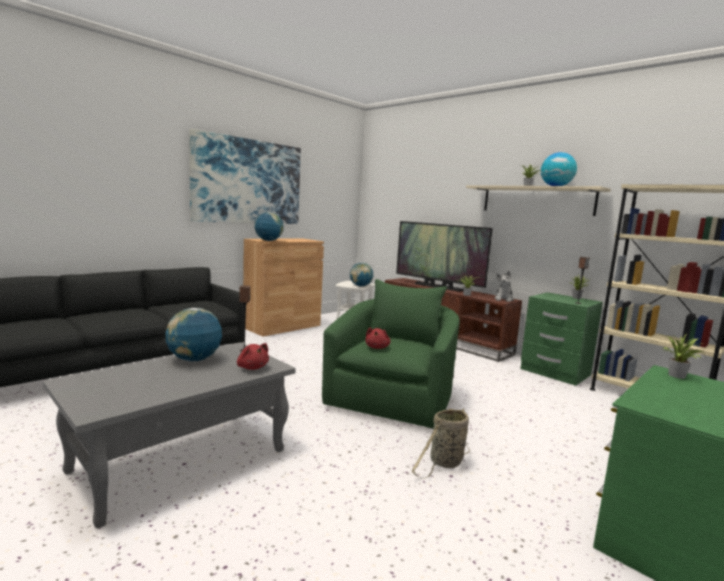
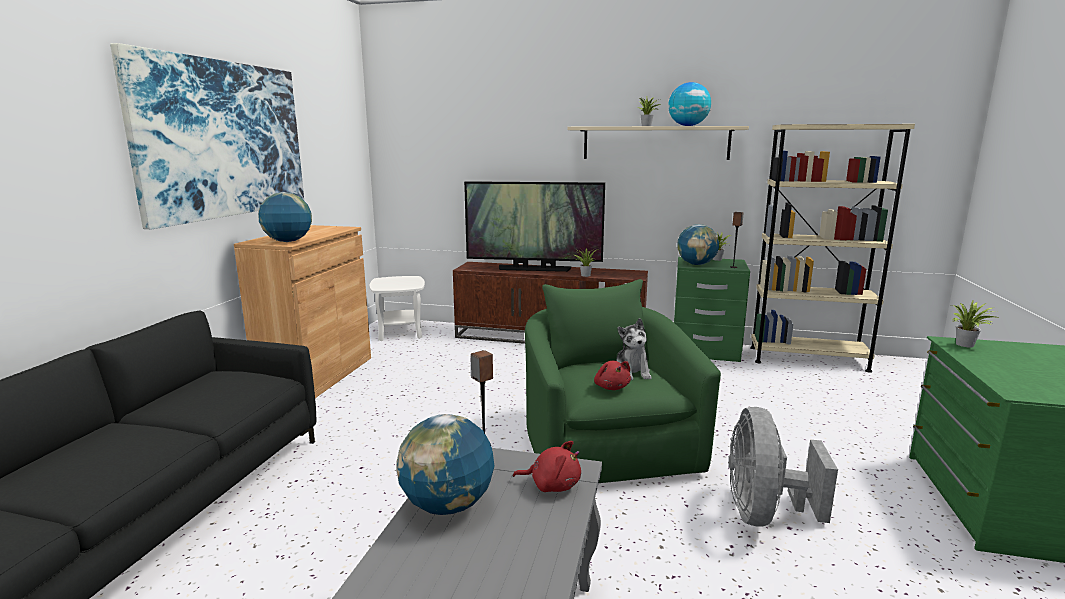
camera: 30 degrees left, 5 degrees up
globe [350,263,373,286] -> globe moved to [677,224,719,265]
basket [412,408,470,479] -> grey fan [729,407,838,526]
plush toy [494,271,514,302] -> plush toy moved to [616,318,652,380]

